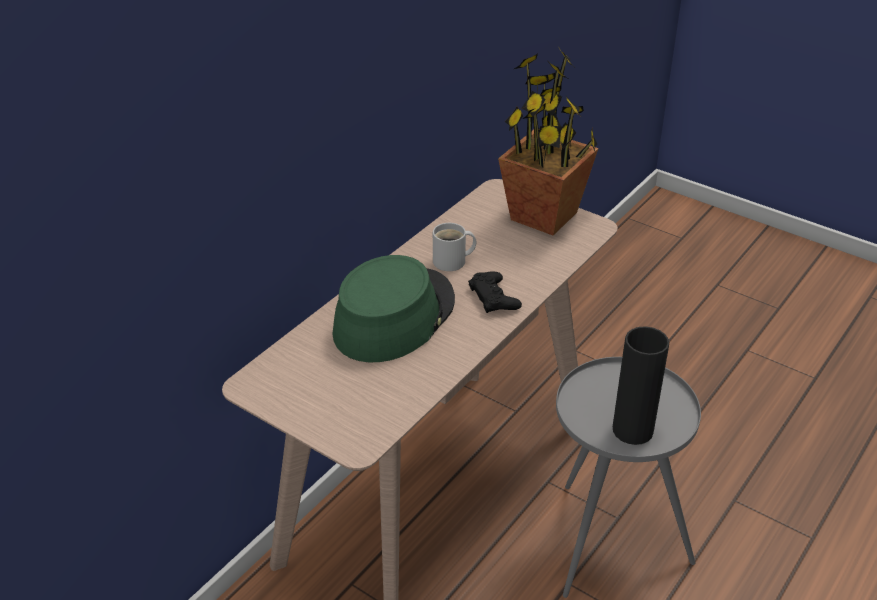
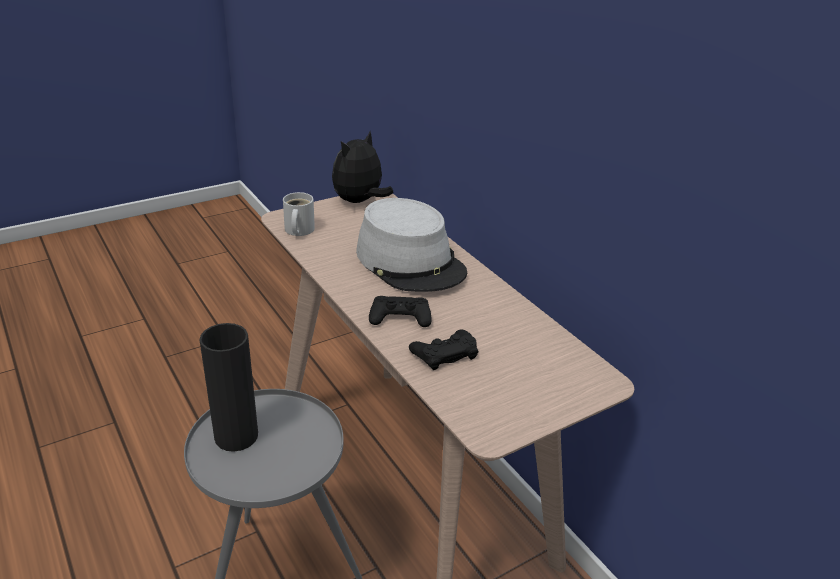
camera: 110 degrees right, 5 degrees down
green hat [332,255,455,362] -> grey hat [356,198,467,292]
white mug [433,223,476,271] -> white mug moved to [283,192,315,236]
potted plant [498,48,599,235] -> none
none -> plush toy [332,131,394,203]
none -> black game controller [409,329,479,370]

